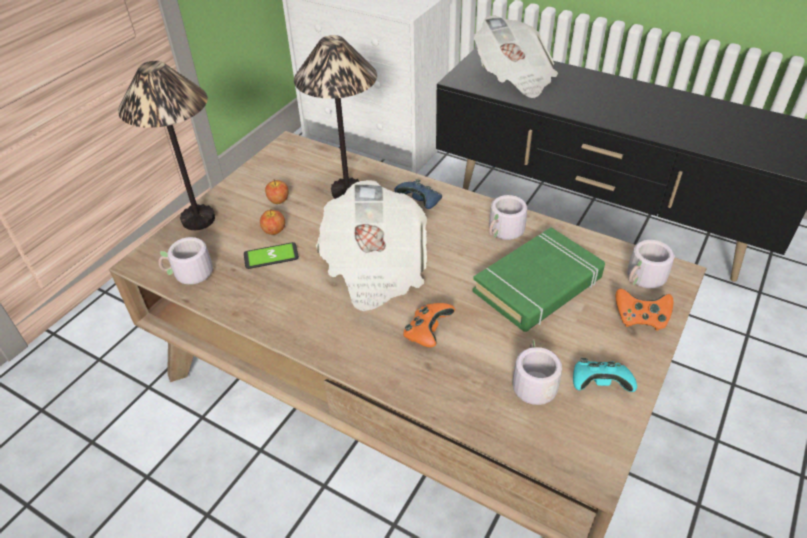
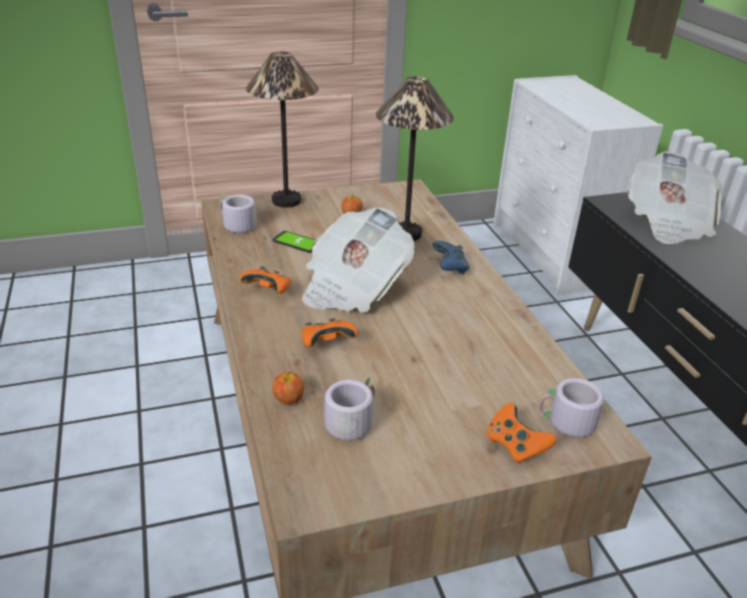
camera: 40 degrees right, 10 degrees down
apple [260,209,285,235] -> apple moved to [272,372,304,404]
green book [472,227,605,332] -> none
grey mug [489,195,537,240] -> none
turquoise game controller [573,358,637,392] -> none
none -> orange game controller [239,266,292,294]

